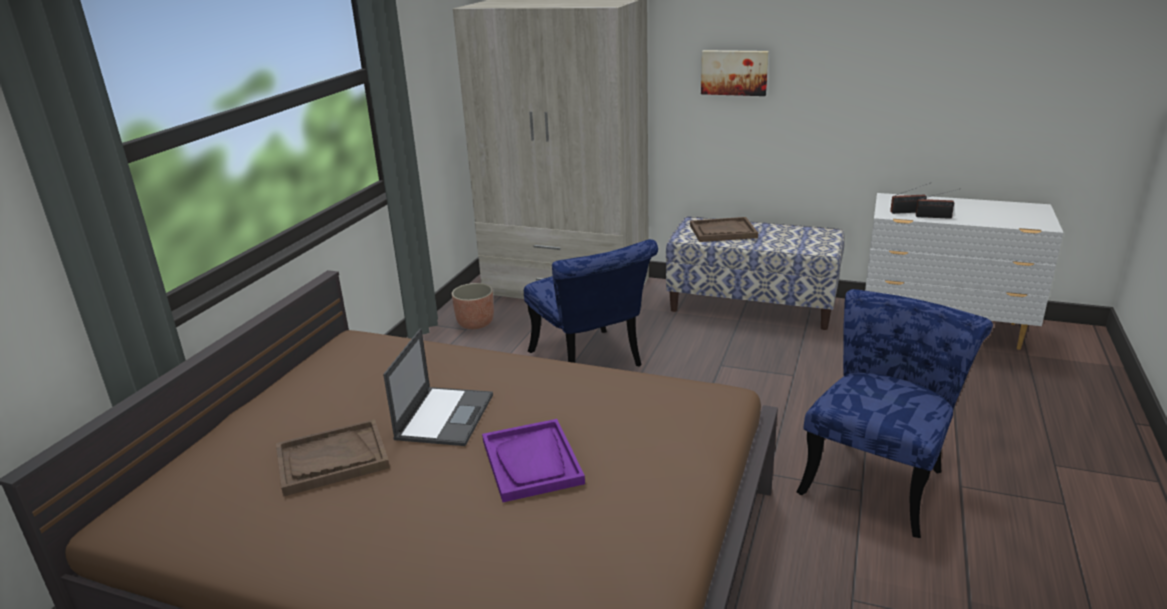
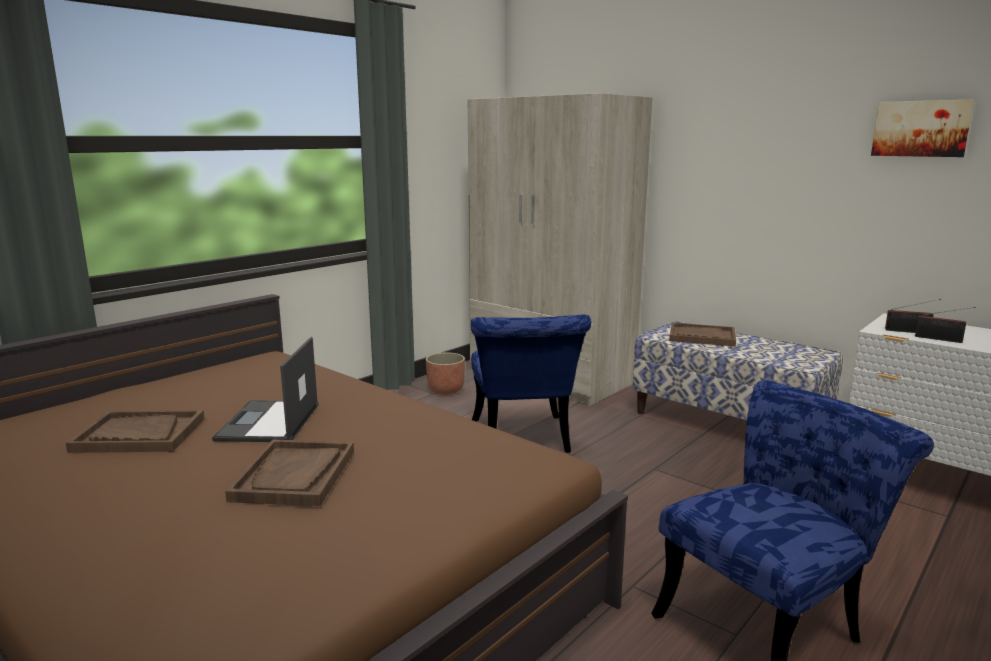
camera: 20 degrees right, 10 degrees down
laptop [383,328,493,446] -> laptop turned 150 degrees clockwise [212,337,318,442]
purple tray [482,419,585,502] -> brown tray [225,440,354,506]
picture [701,50,769,96] -> picture moved to [871,99,974,157]

